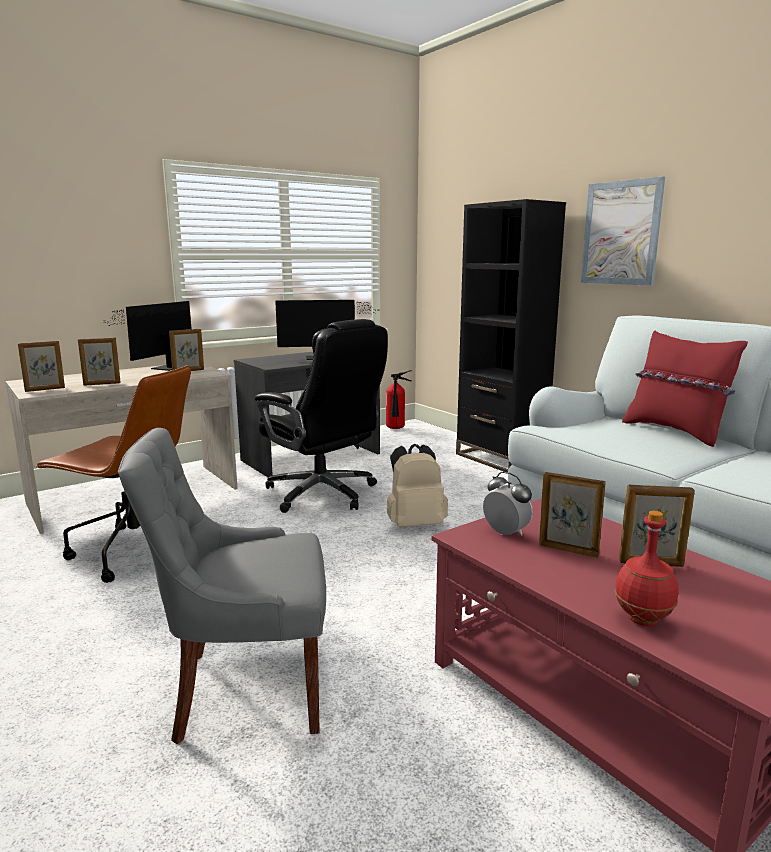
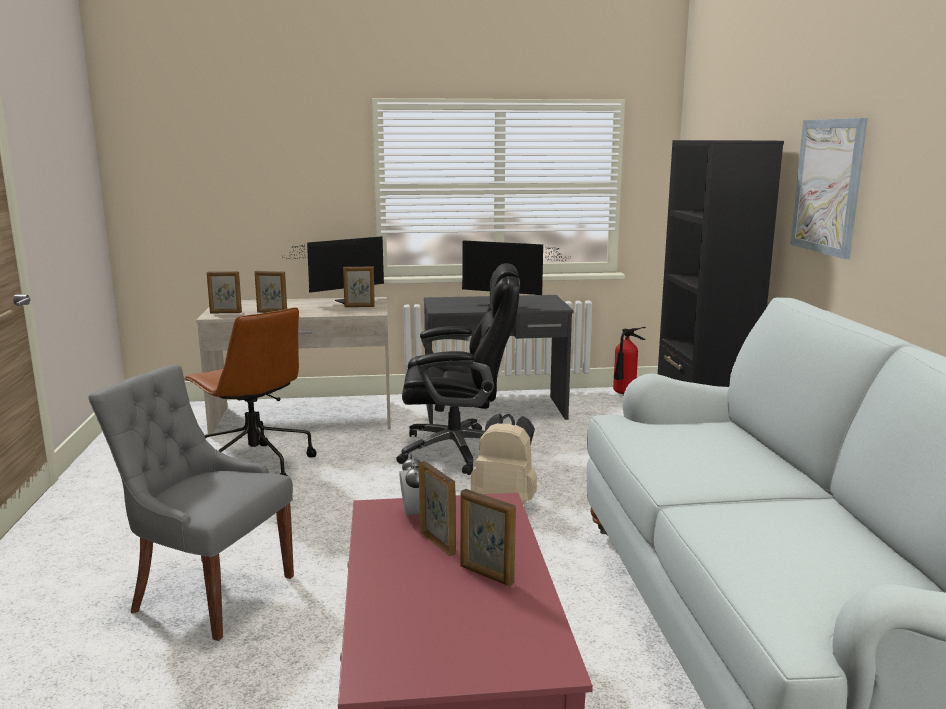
camera: 30 degrees right, 0 degrees up
black office chair [255,319,388,513] -> black office chair turned 75 degrees counterclockwise [396,263,520,475]
red bottle [615,511,679,626] -> none
red pillow [622,331,748,447] -> none

